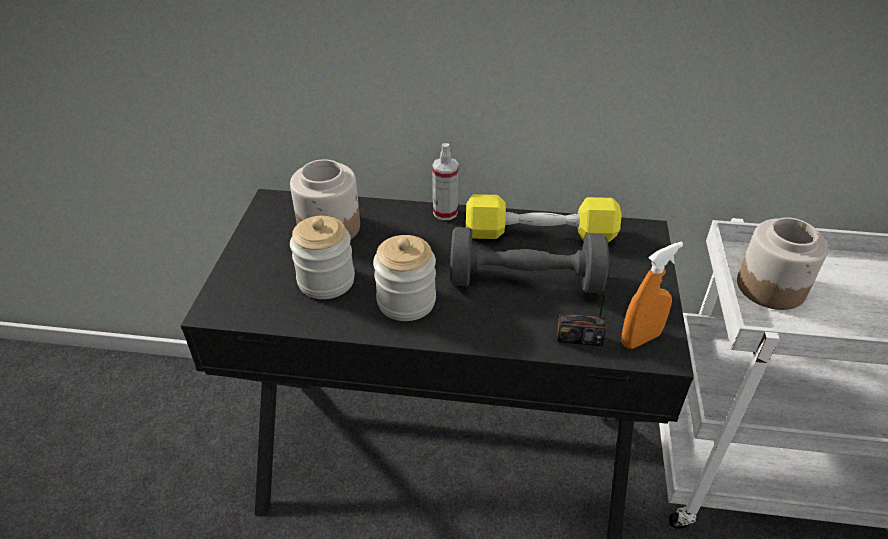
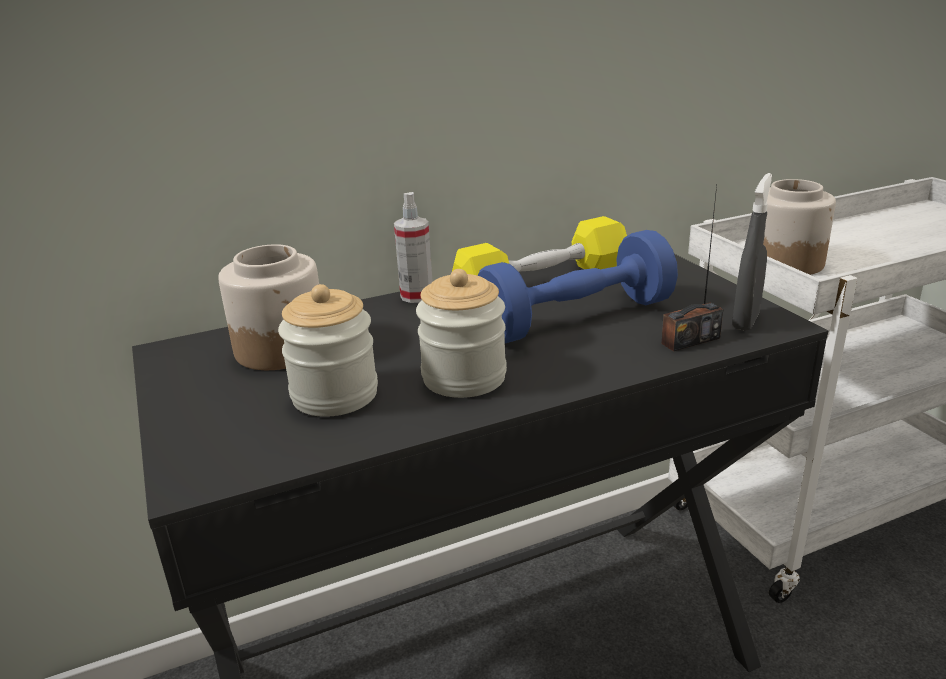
camera: 30 degrees left, 15 degrees down
grey dumbbell [450,227,609,294] -> blue dumbbell [478,230,678,343]
orange spray bottle [621,242,683,349] -> grey spray bottle [732,173,772,331]

